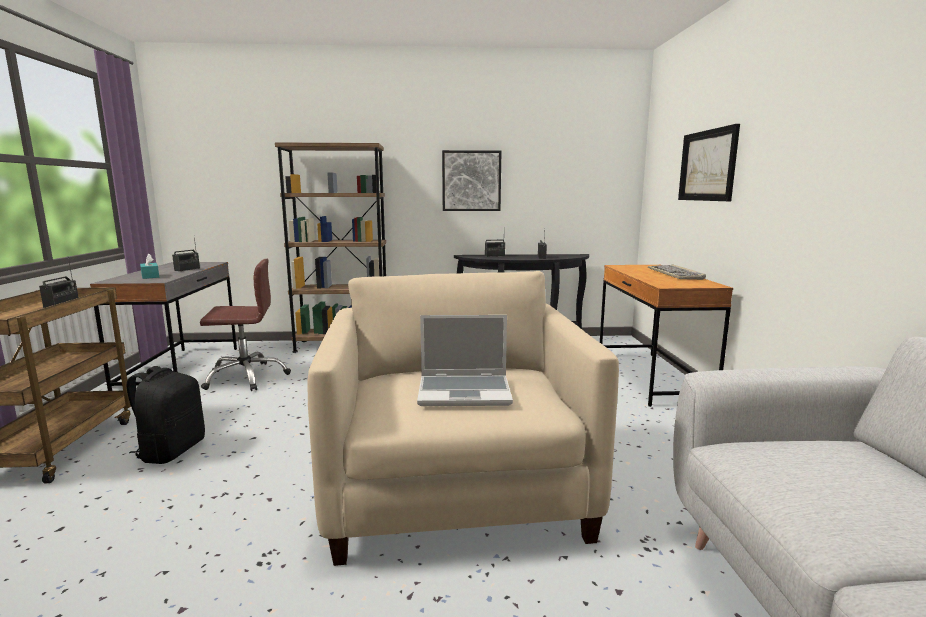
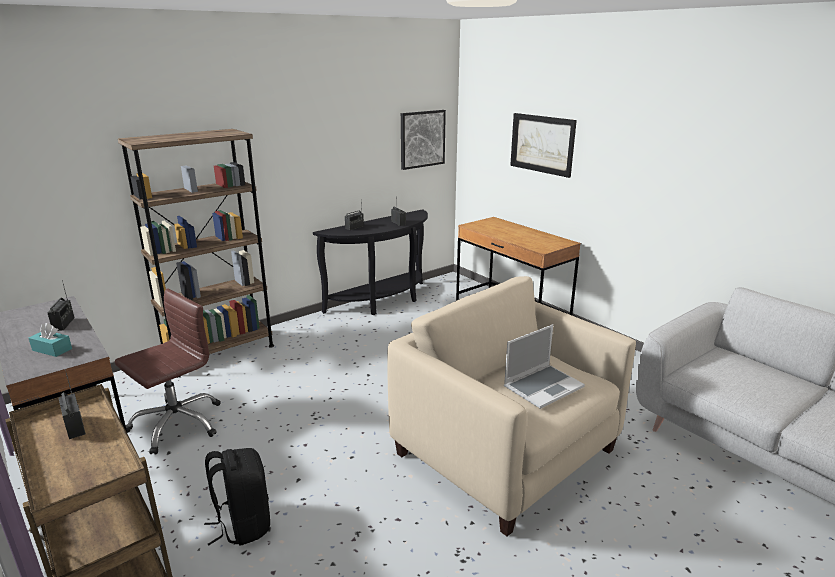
camera: 35 degrees left, 10 degrees up
picture [442,150,501,211] -> picture moved to [401,110,446,170]
keyboard [648,264,706,280] -> none

